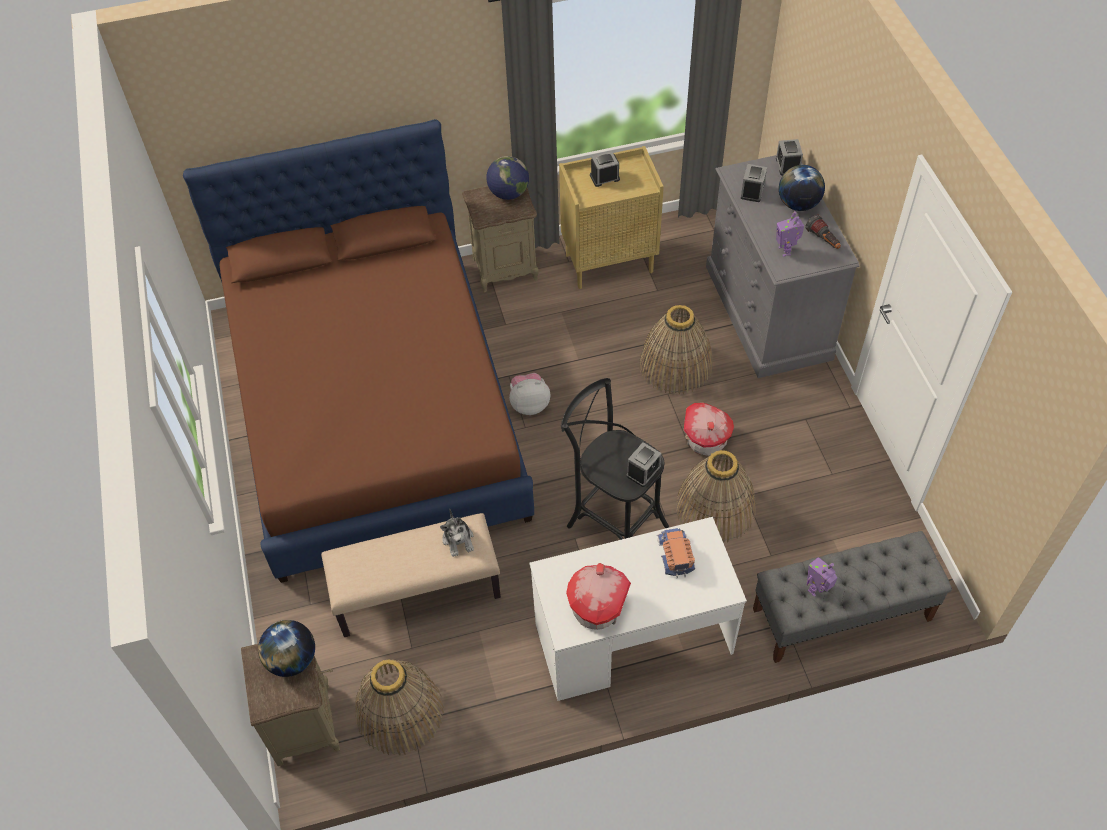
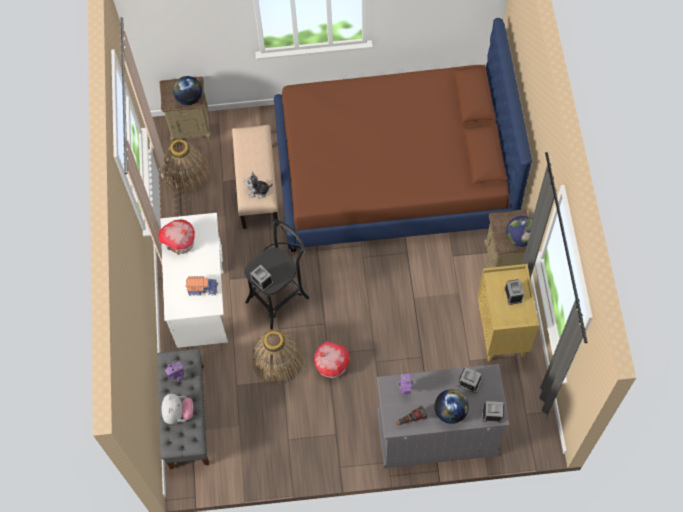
camera: 100 degrees right, 10 degrees up
plush toy [509,373,550,415] -> plush toy moved to [161,393,193,424]
basket [639,305,713,395] -> none

